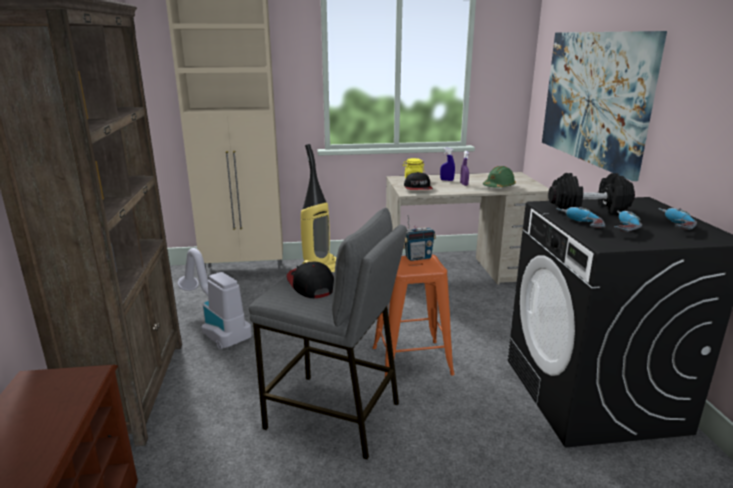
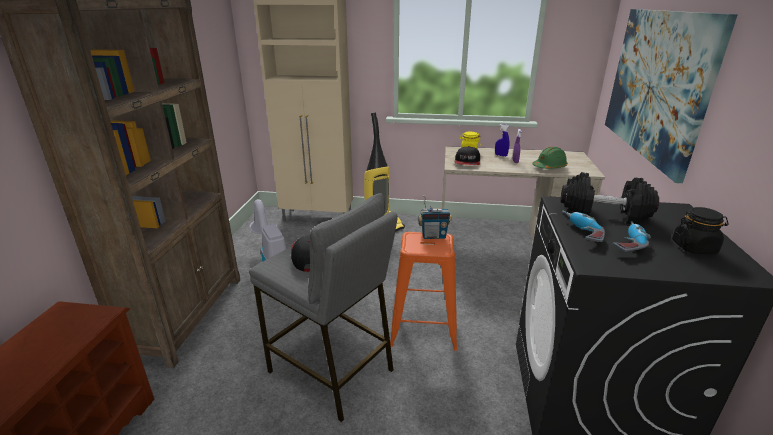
camera: 15 degrees right, 5 degrees up
power drill [659,208,697,230] -> black jar [672,207,729,254]

